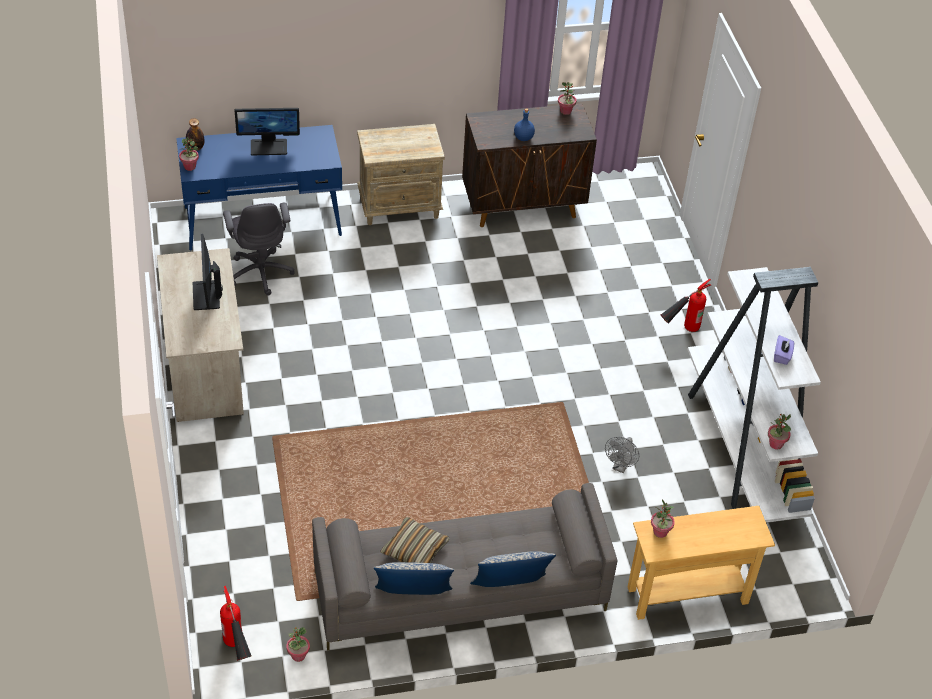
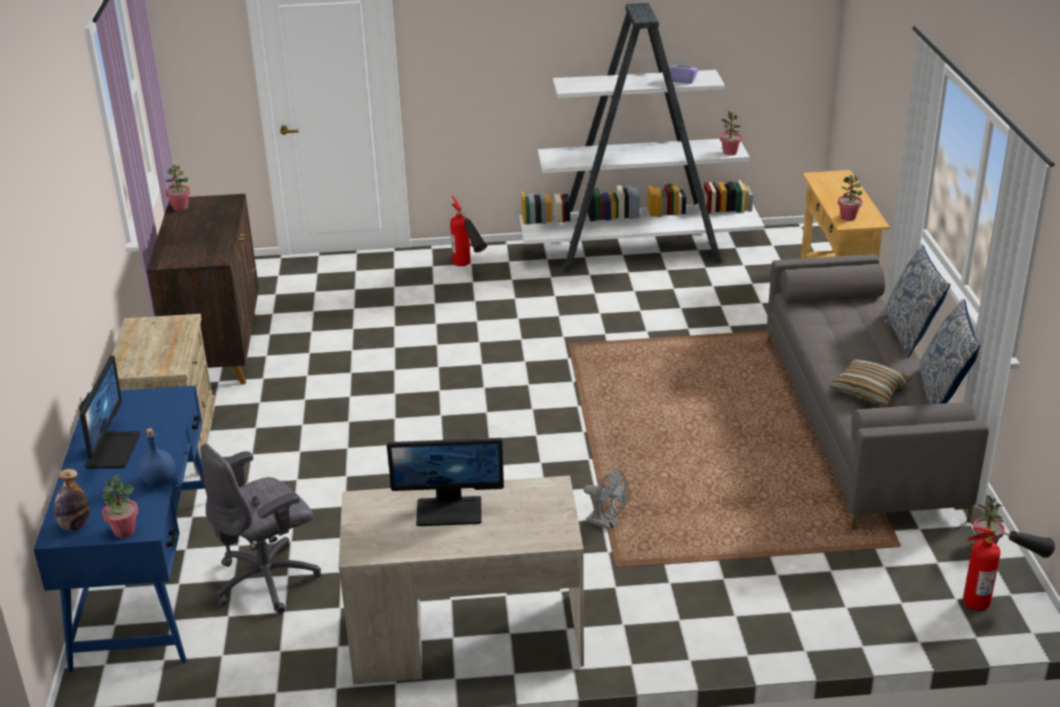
camera: 80 degrees left, 15 degrees down
grey office chair [223,203,295,295] -> grey office chair turned 150 degrees clockwise [200,443,321,614]
blue bottle [514,108,535,141] -> blue bottle moved to [138,428,175,486]
grey fan [605,437,639,473] -> grey fan moved to [583,469,629,530]

